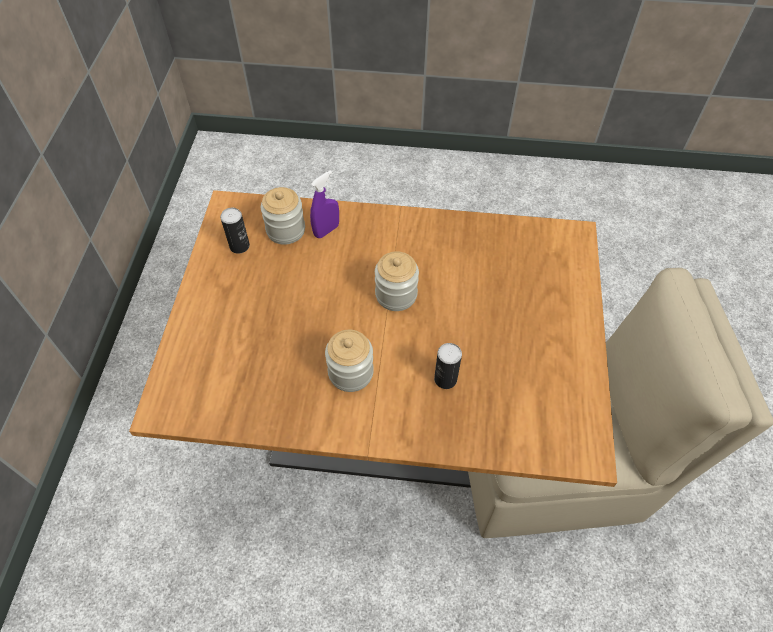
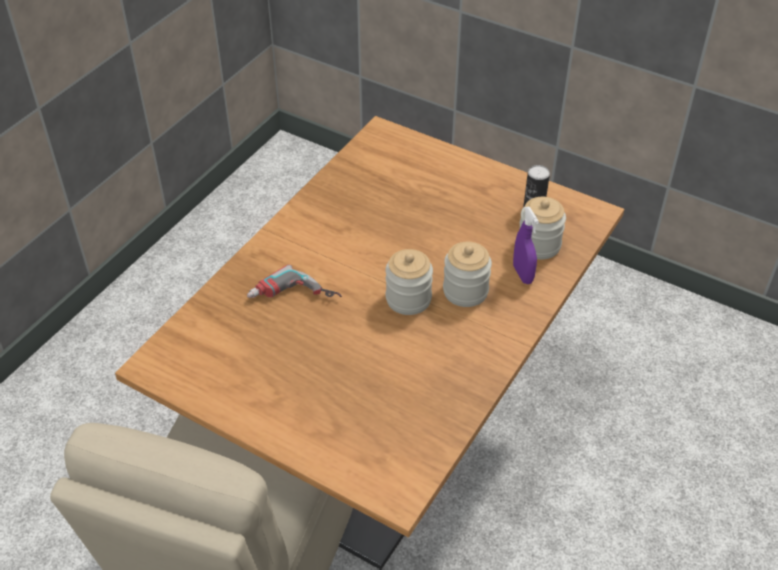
camera: 115 degrees right, 10 degrees down
jar [325,330,374,392] -> jar moved to [443,242,492,307]
can [434,343,462,389] -> power drill [247,264,342,298]

